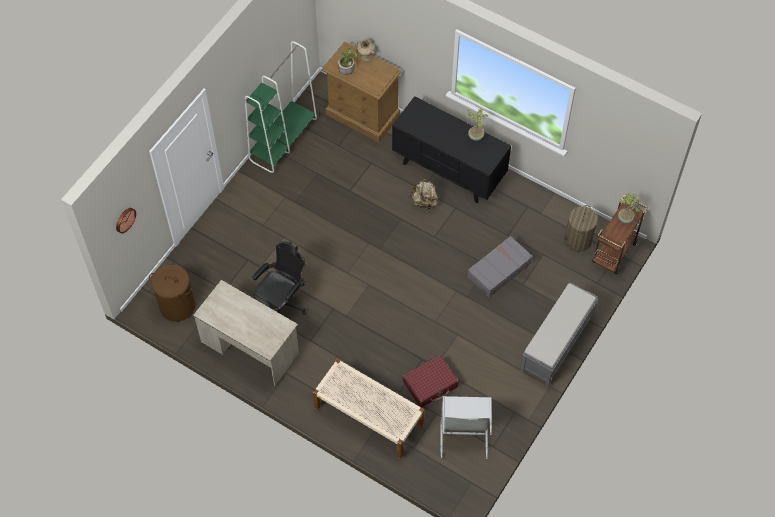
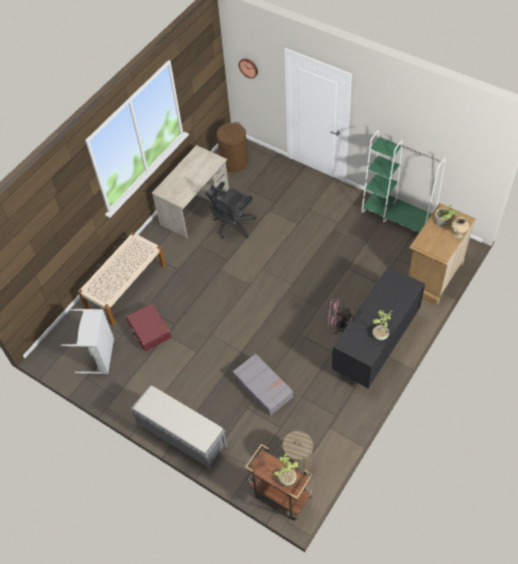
camera: 95 degrees right, 5 degrees down
office chair [253,241,307,315] -> office chair turned 90 degrees clockwise [206,182,256,239]
beige backpack [410,179,438,209] -> pink fan [328,299,353,334]

